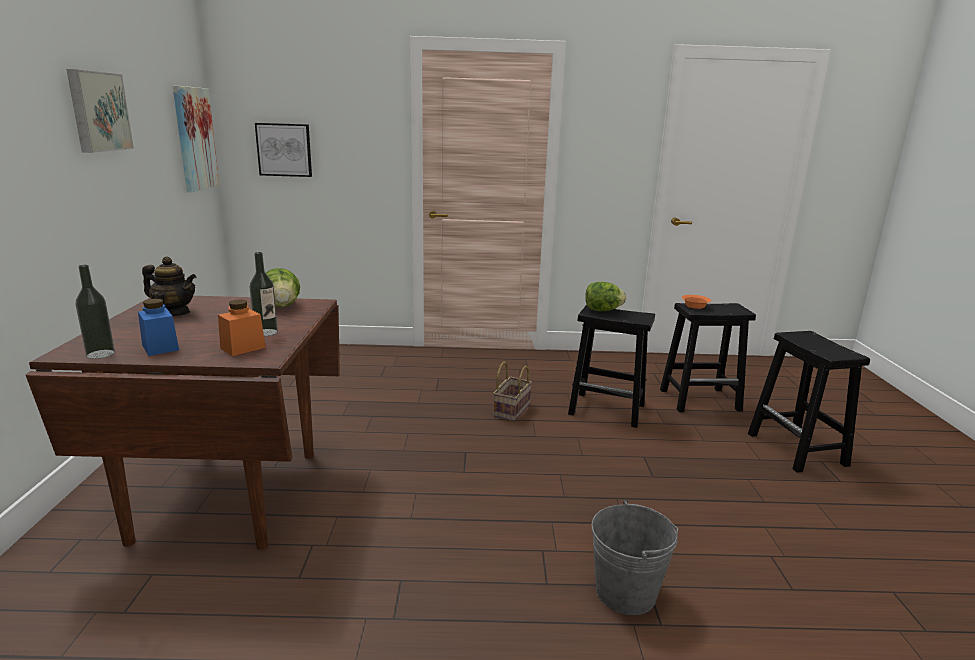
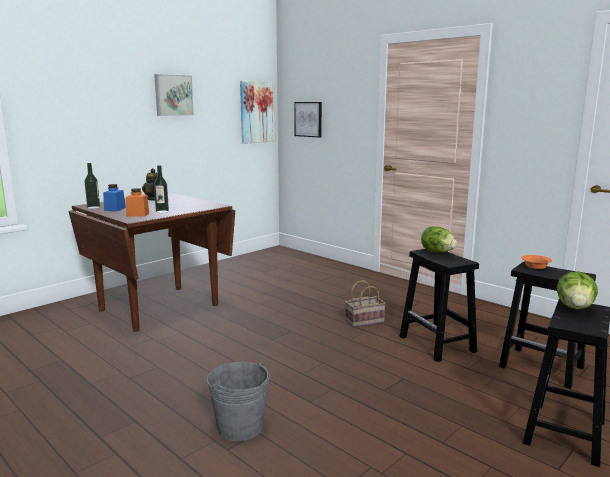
camera: 45 degrees right, 5 degrees down
lettuce [266,268,300,307] -> lettuce moved to [557,271,598,309]

